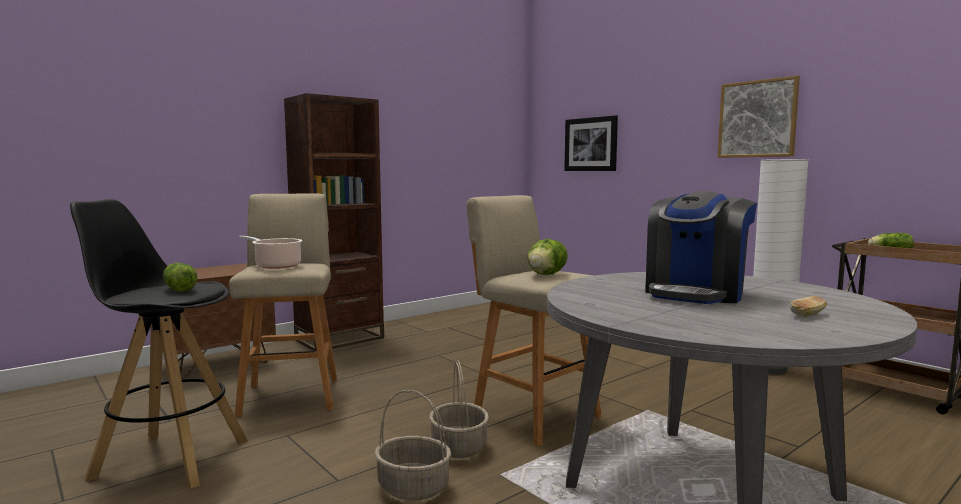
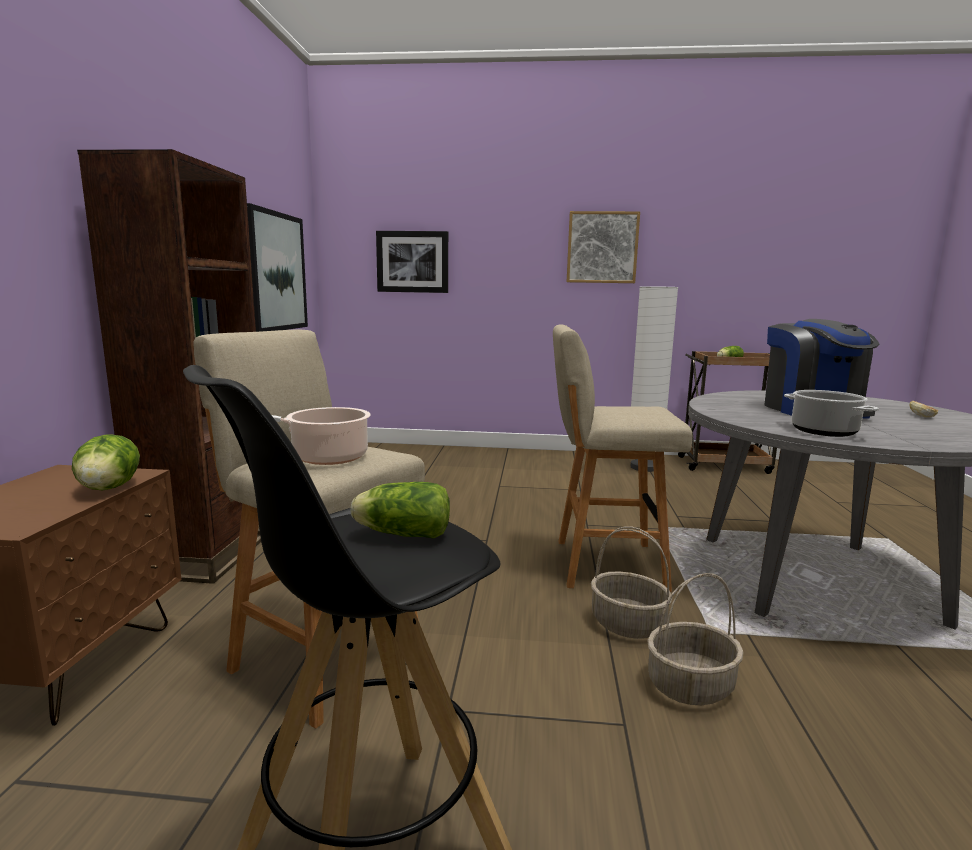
camera: 45 degrees left, 5 degrees up
lettuce [527,239,568,275] -> lettuce moved to [72,434,140,490]
none -> picture [247,203,308,332]
none -> cooking pot [784,390,879,437]

